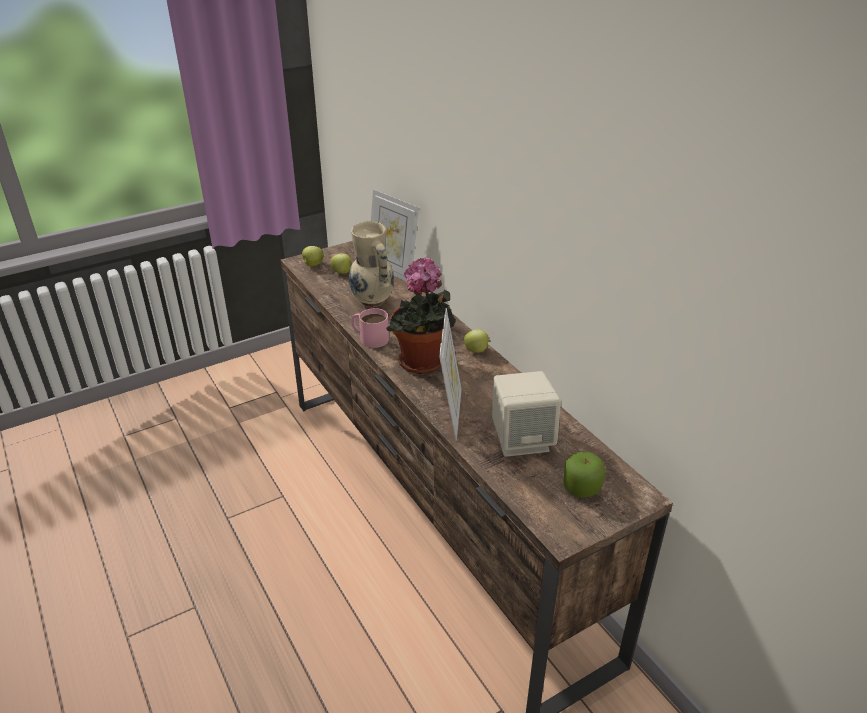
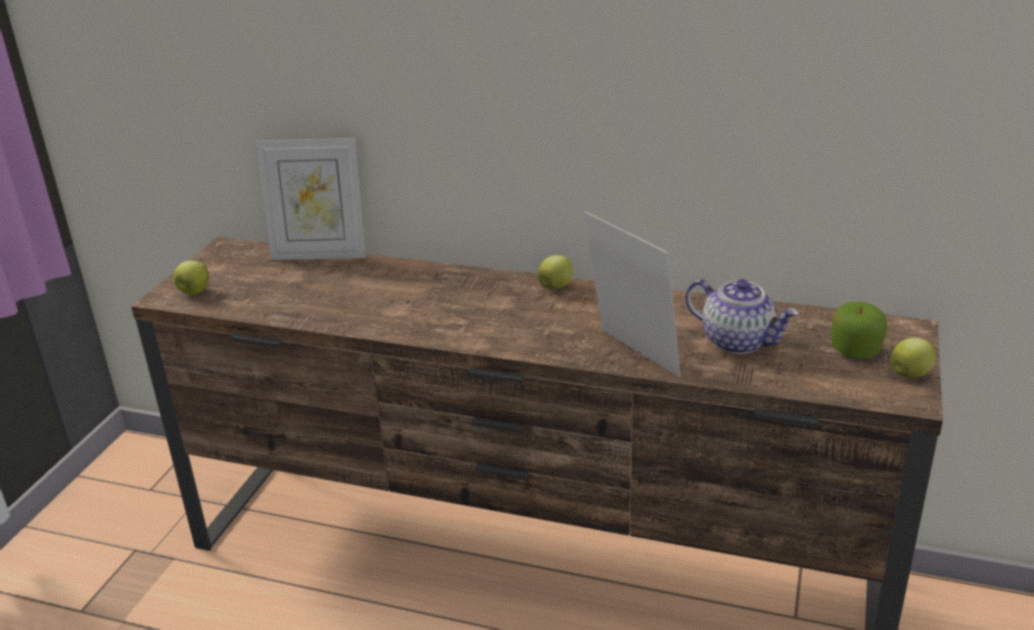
camera: 40 degrees left, 5 degrees down
apple [330,253,352,274] -> apple moved to [890,338,935,378]
beige vase [349,221,394,307] -> none
pink mug [351,308,389,348] -> none
potted plant [386,257,456,374] -> none
beige speaker [492,371,561,457] -> teapot [685,279,799,354]

